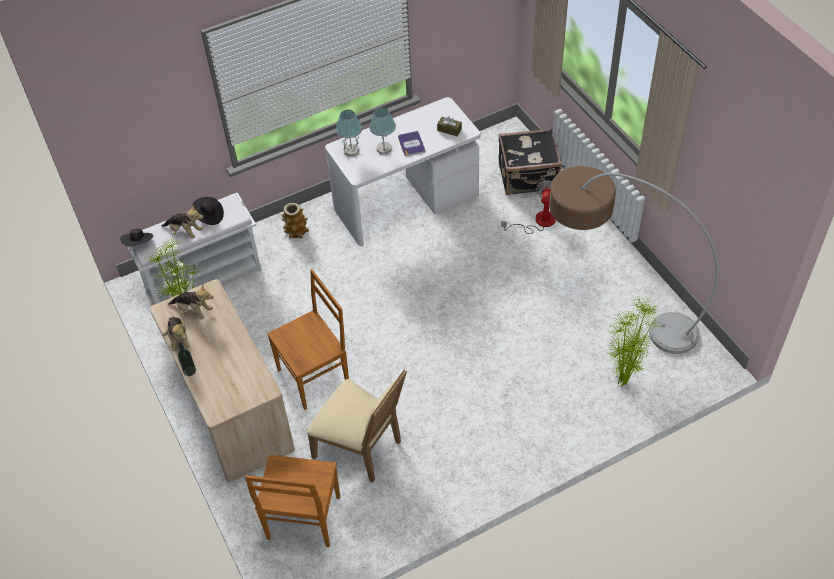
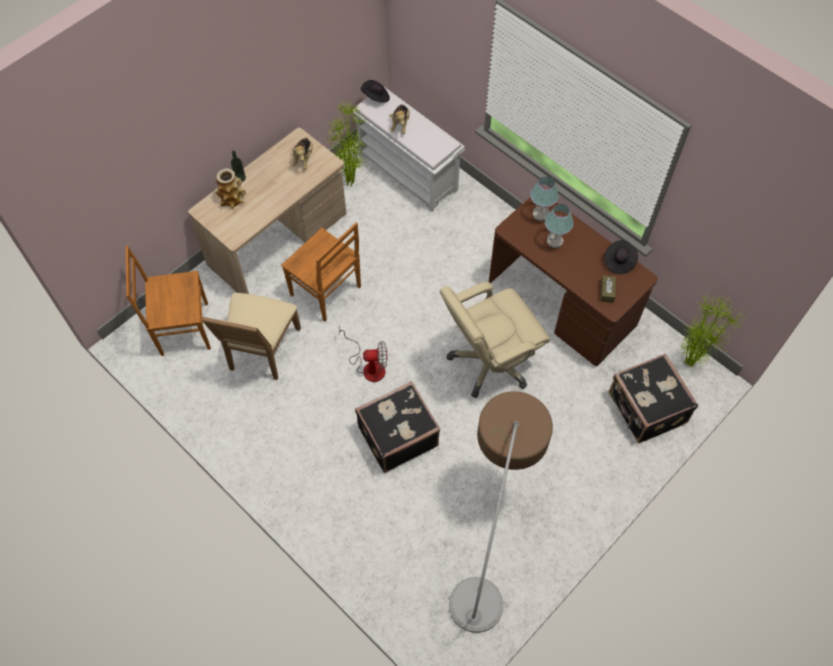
camera: 70 degrees right, 10 degrees up
plush toy [163,317,190,351] -> none
black hat [193,197,224,225] -> black hat moved to [604,240,638,274]
vase [281,203,309,239] -> vase moved to [215,168,246,209]
white desk [325,97,480,246] -> brown desk [489,197,658,366]
book [398,131,426,156] -> none
fan [501,180,556,234] -> fan moved to [339,327,388,382]
potted plant [608,298,660,387] -> potted plant moved to [679,295,743,367]
none -> black suitcase [355,381,440,473]
none -> beige office chair [440,282,550,398]

